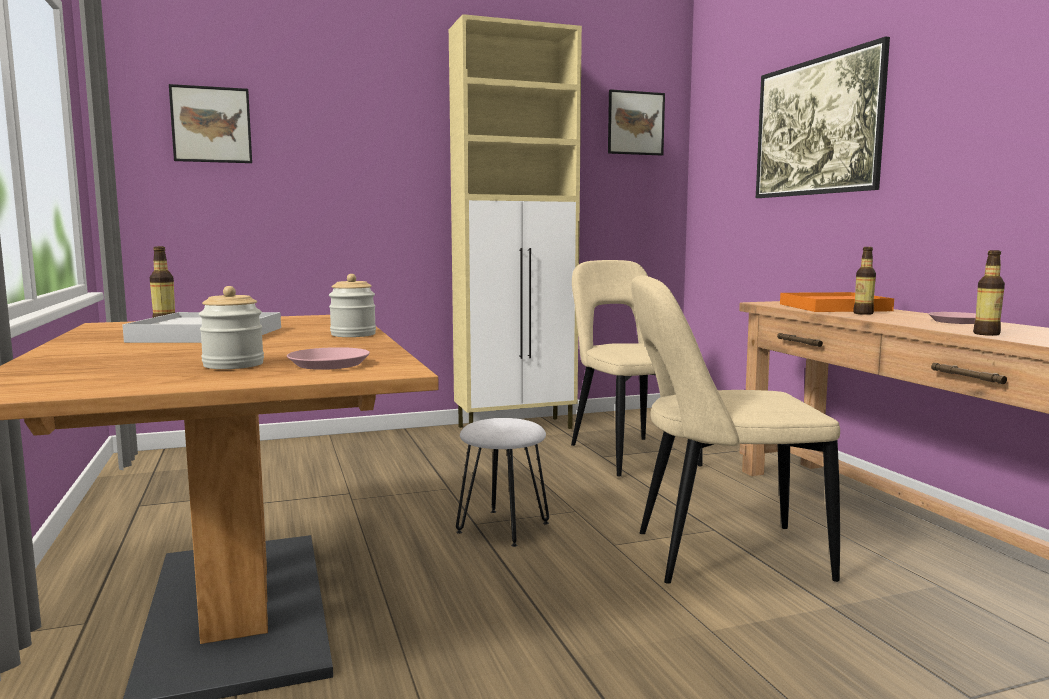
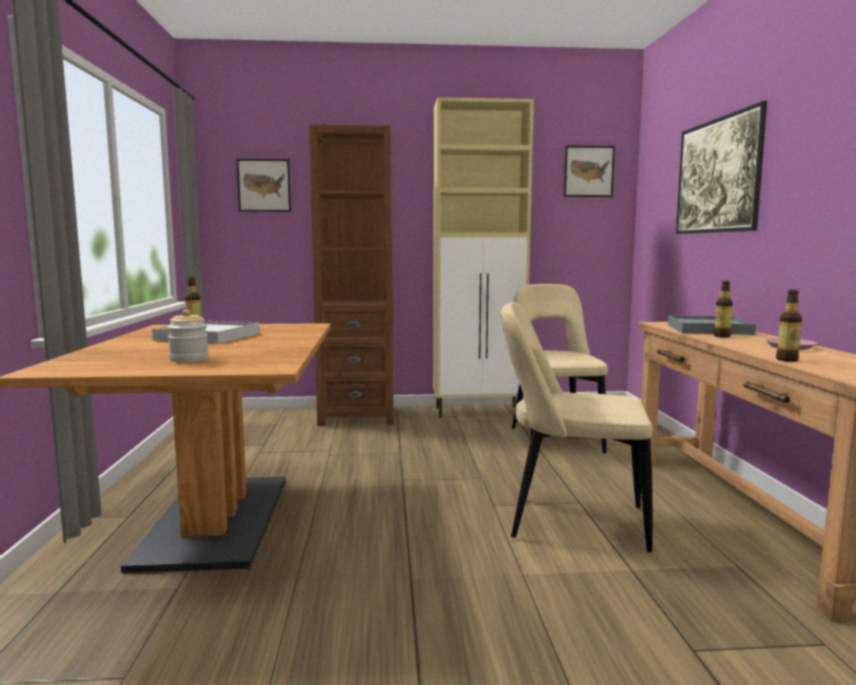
camera: 15 degrees right, 0 degrees up
pink plate [287,347,370,370] -> none
jar [329,274,376,337] -> none
white stool [456,418,549,547] -> none
orange tray [780,292,894,312] -> grey tray [668,315,756,335]
none -> brown bookcase [309,124,394,426]

